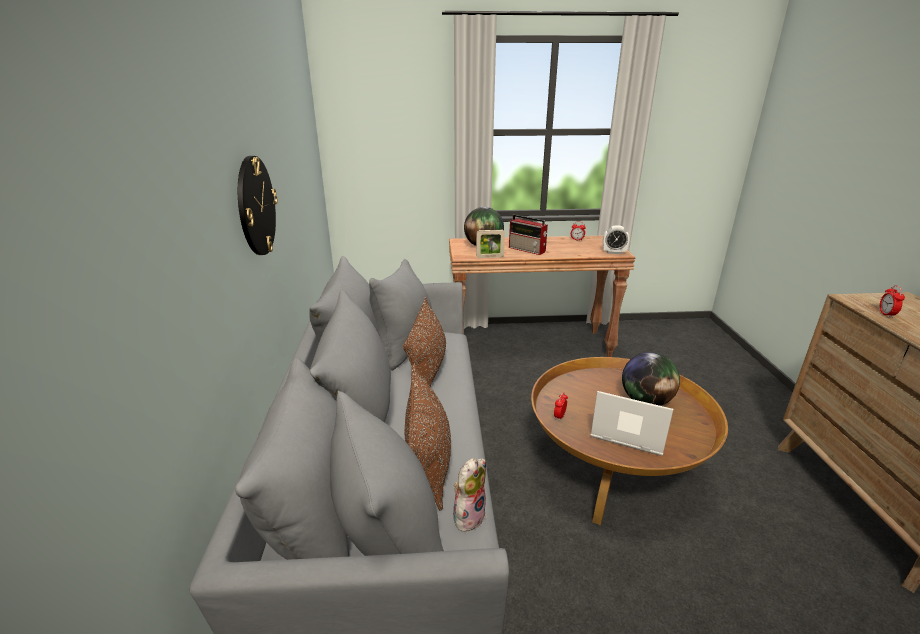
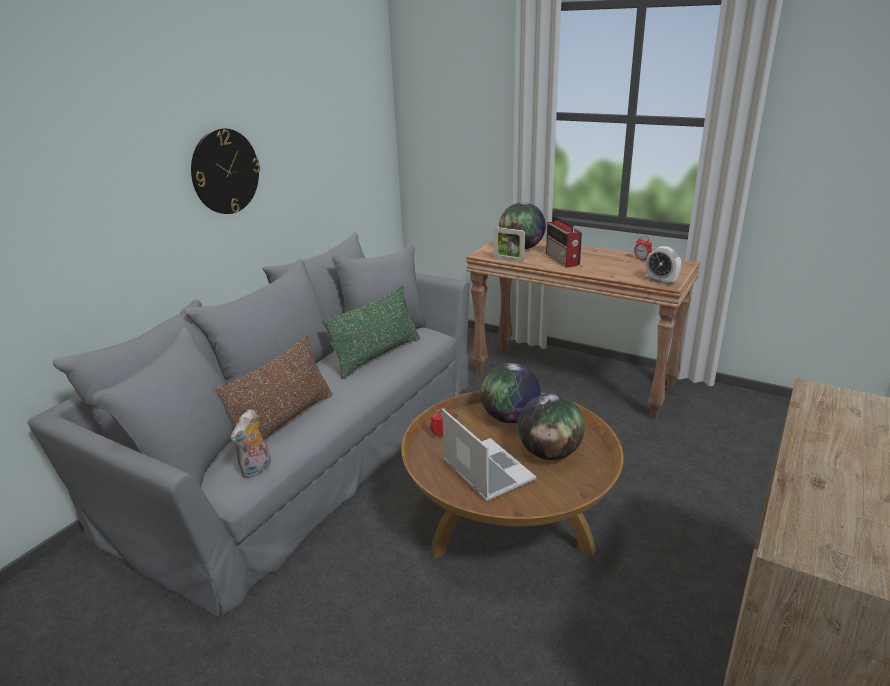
camera: 35 degrees right, 0 degrees up
brown pillow [403,297,446,387] -> green pillow [323,285,420,379]
plush toy [453,458,486,532] -> plush toy turned 135 degrees clockwise [231,409,271,478]
alarm clock [880,285,905,318] -> none
none -> globe [480,363,541,423]

